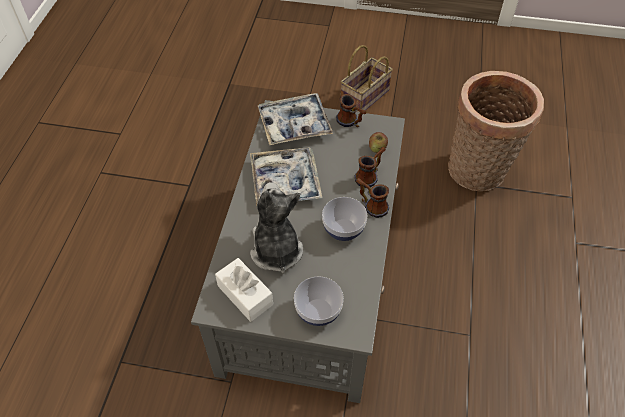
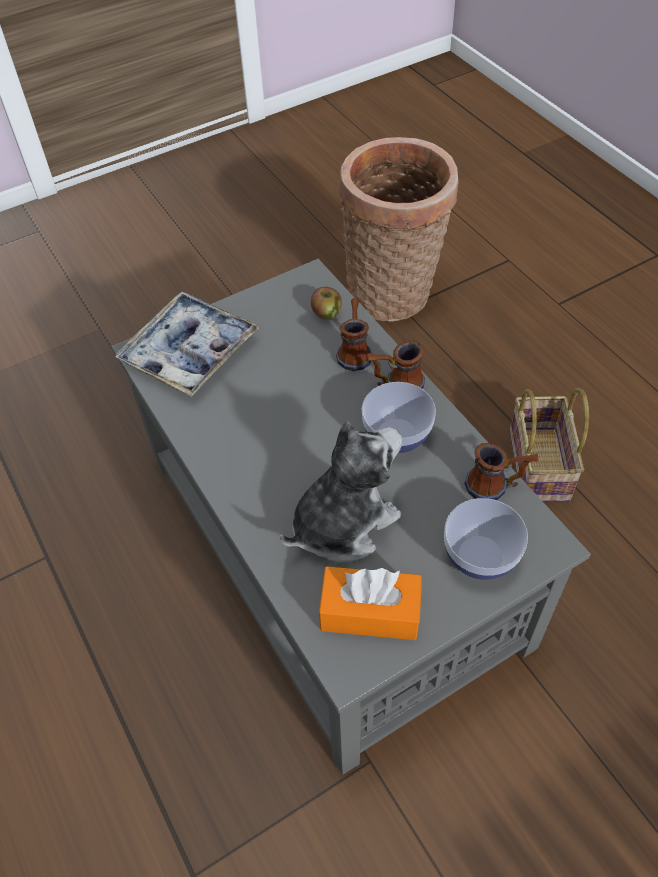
camera: 40 degrees left, 0 degrees up
white tissue box [215,258,273,322] -> orange tissue box [319,566,421,640]
tray [250,147,322,206] -> none
plush toy [250,182,303,274] -> plush toy turned 105 degrees clockwise [280,422,402,563]
mug [336,94,367,128] -> mug moved to [465,443,539,500]
basket [341,45,393,112] -> basket moved to [509,388,589,502]

